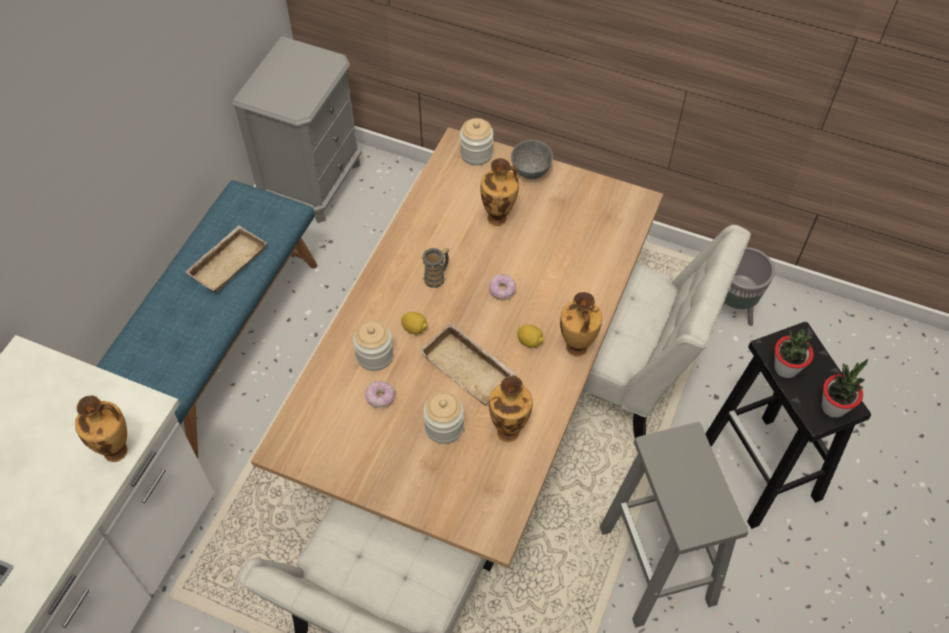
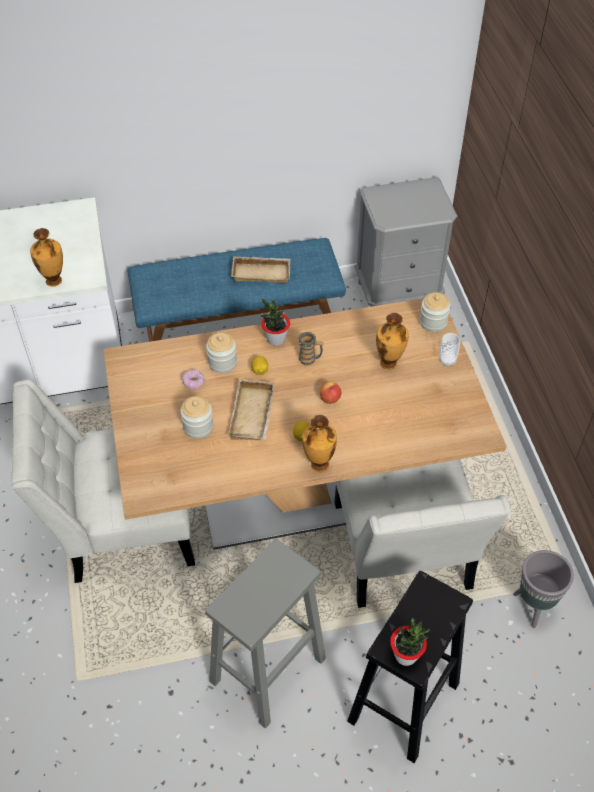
camera: 55 degrees right, 5 degrees down
donut [489,274,516,300] -> apple [320,381,341,404]
vase [489,376,533,442] -> none
grey bowl [511,140,553,179] -> cup [439,333,460,366]
potted plant [774,329,814,378] -> potted plant moved to [261,298,290,346]

